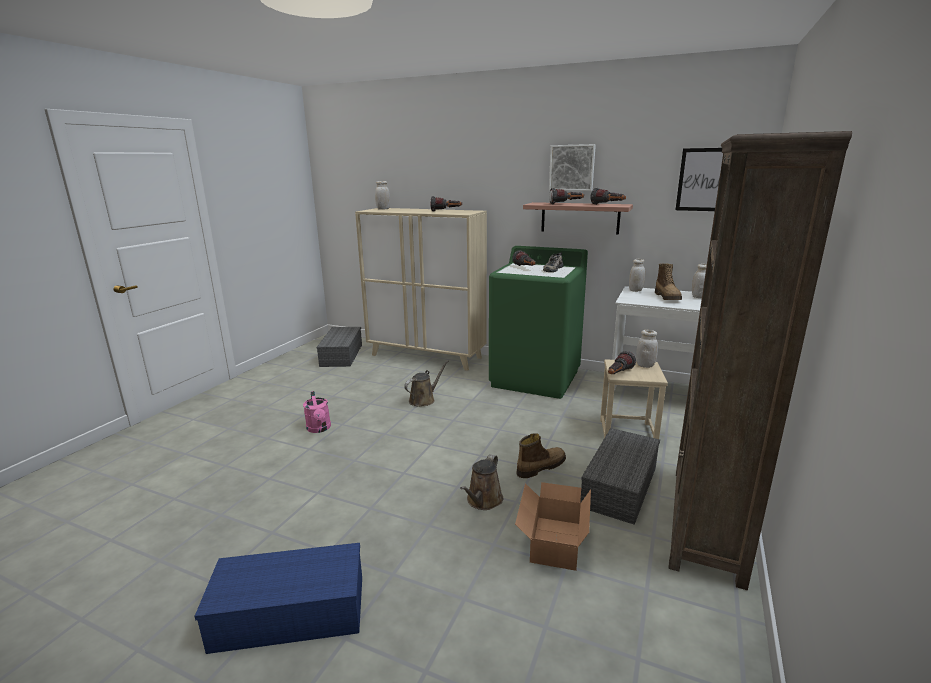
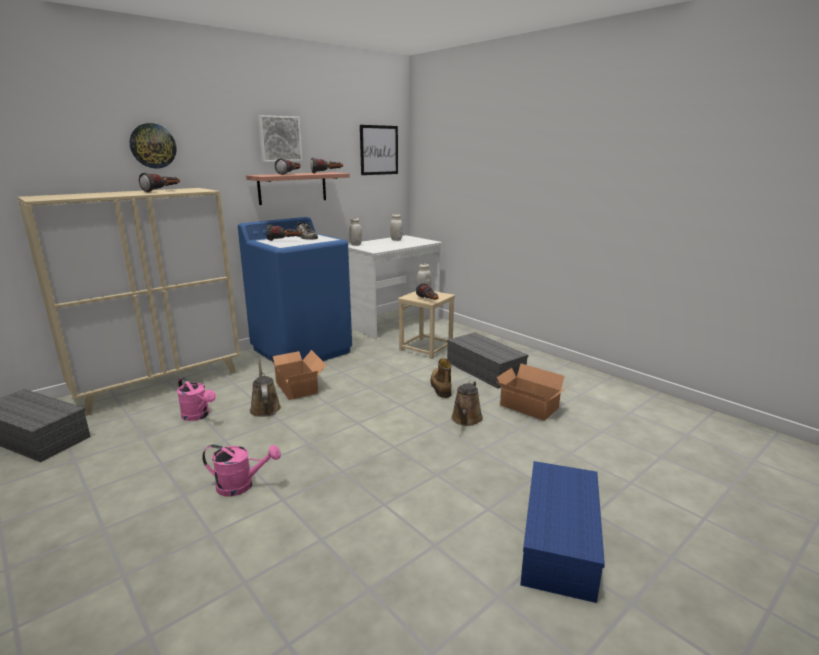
camera: 65 degrees left, 0 degrees up
white jar [375,181,390,209] -> none
brown watering can [460,455,503,510] -> brown watering can turned 60 degrees clockwise [451,381,483,426]
green washing machine [489,246,588,399] -> blue washing machine [238,217,352,363]
boot [655,263,682,300] -> none
brown bookcase [668,131,852,590] -> none
none -> wall clock [129,123,176,168]
none -> pink watering can [177,377,216,421]
none -> cardboard box [269,350,326,400]

